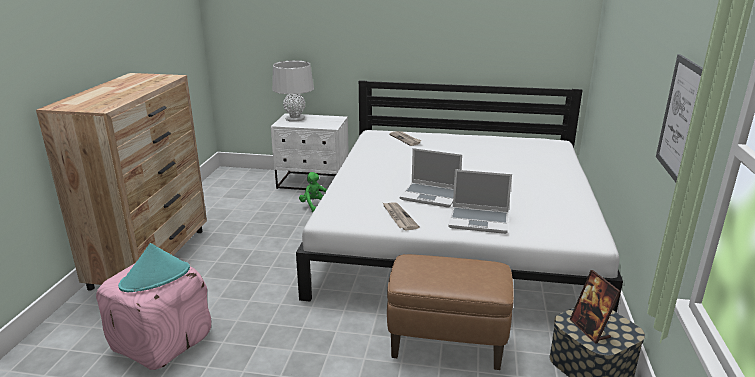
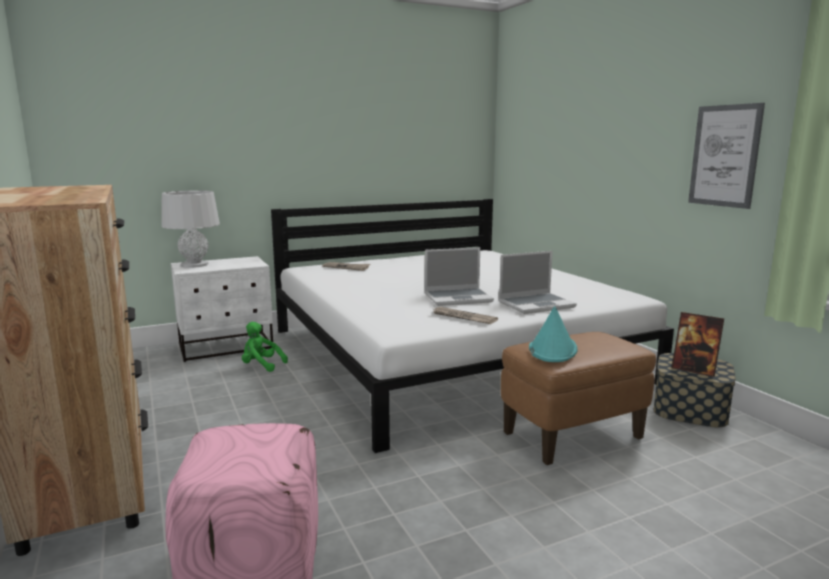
camera: 35 degrees left, 10 degrees down
turquoise hat [118,243,190,292] -> turquoise hat moved to [529,306,577,362]

